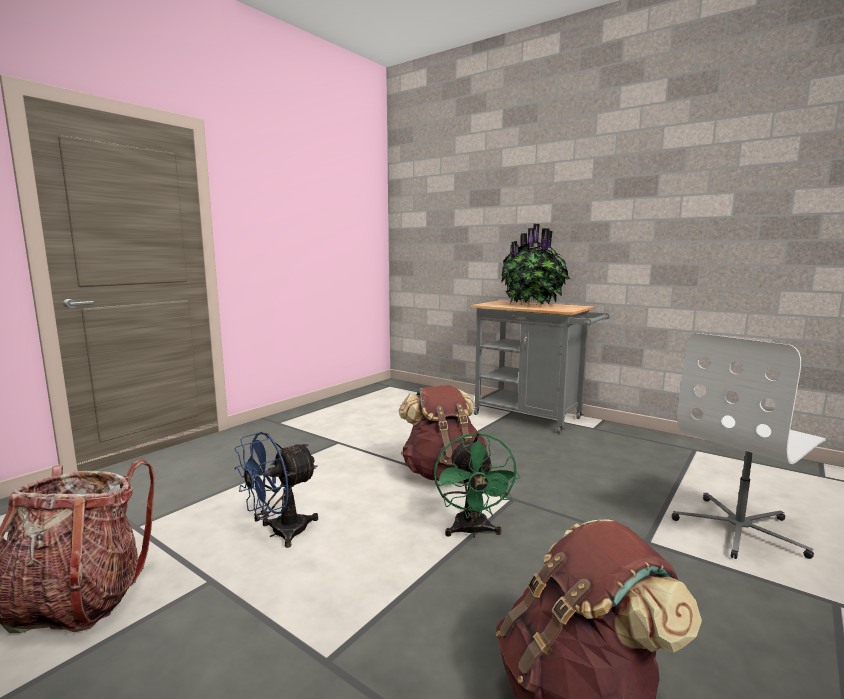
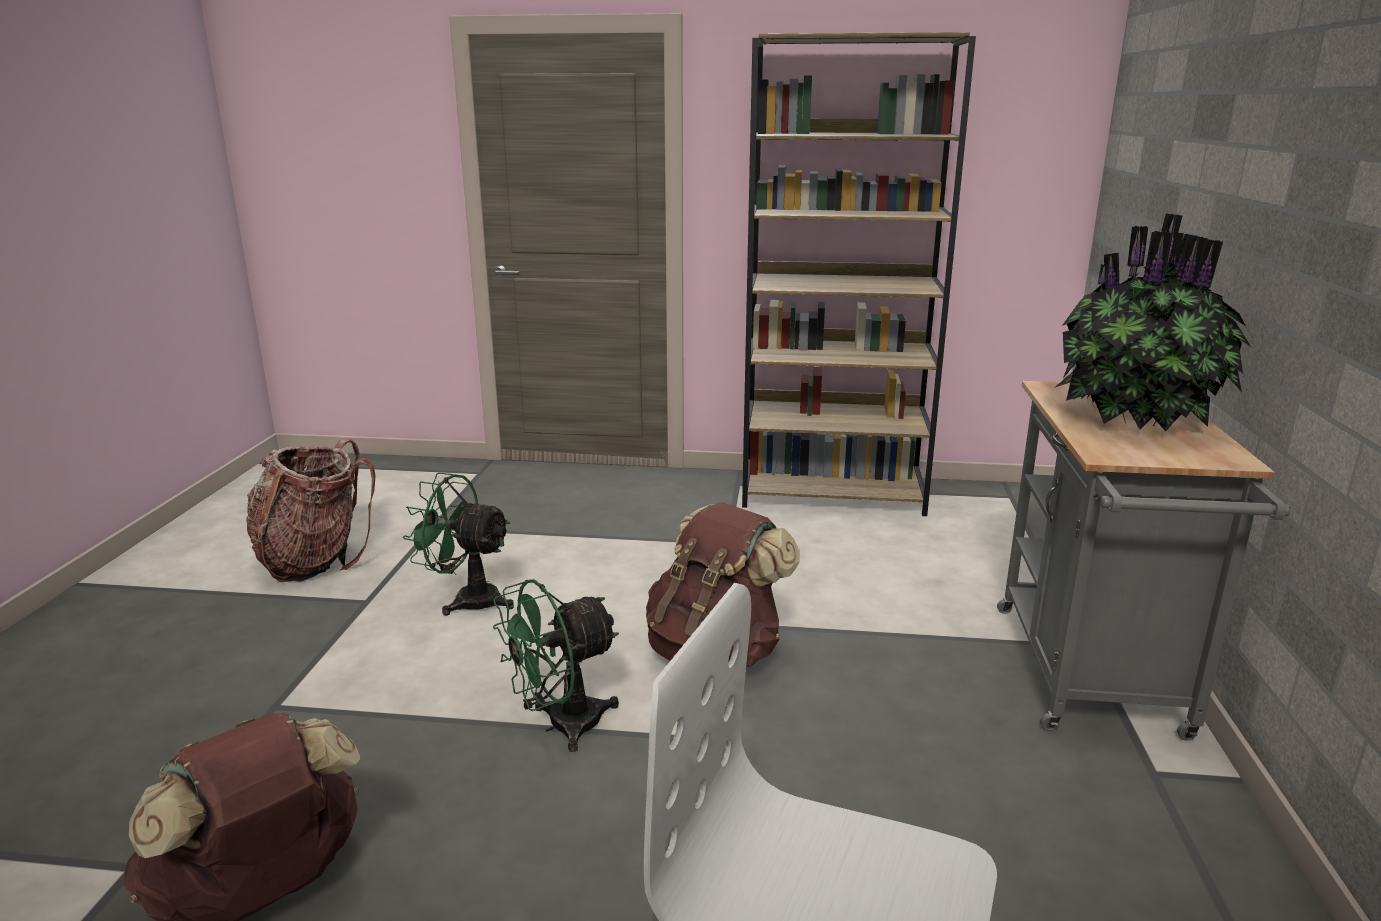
camera: 60 degrees right, 10 degrees up
blue fan [234,432,318,548] -> green fan [403,472,514,616]
none -> brown bookcase [742,32,976,516]

